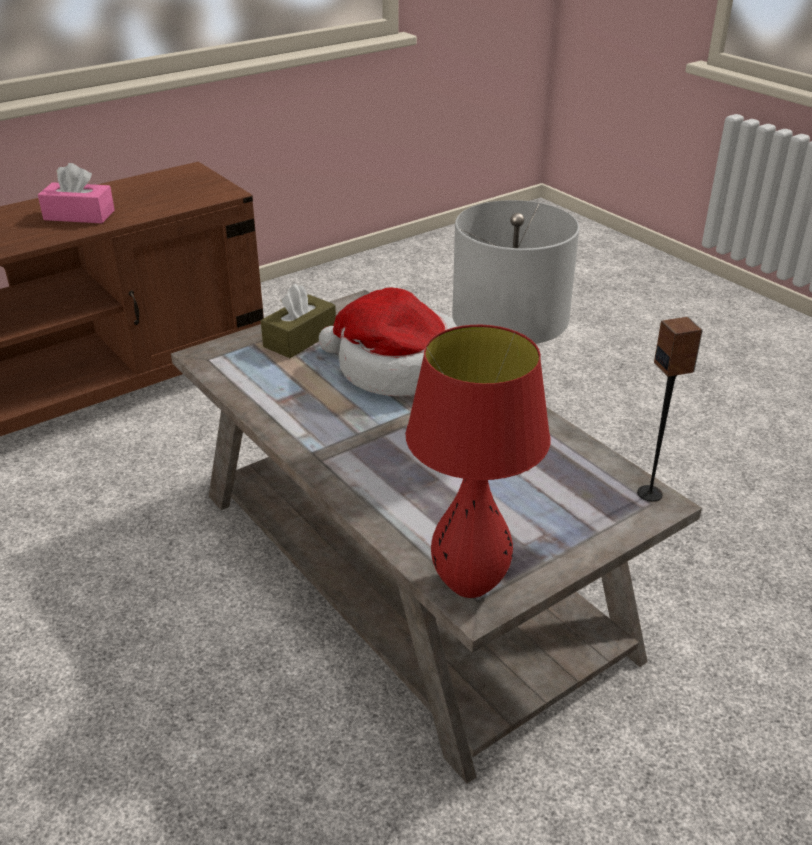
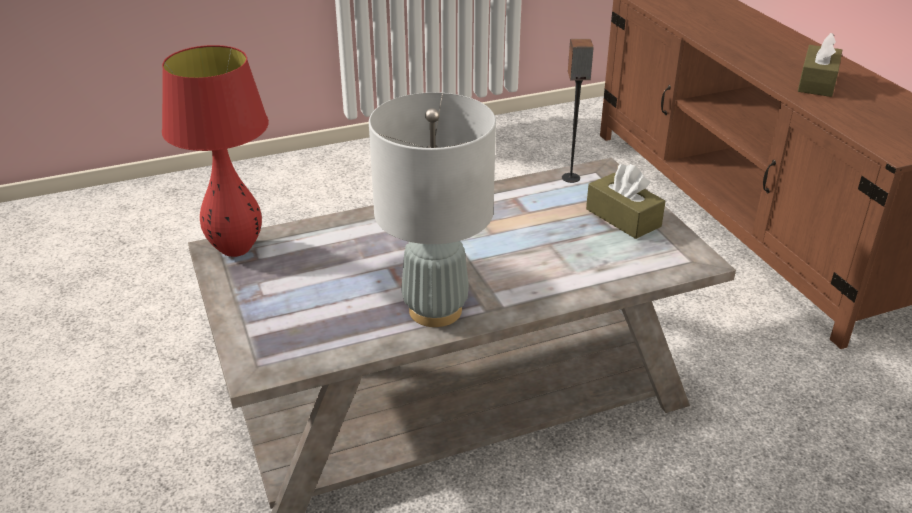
camera: 105 degrees right, 0 degrees up
pink tissue box [38,163,115,223] -> brown tissue box [798,33,842,97]
hat [319,287,457,397] -> none
speaker [637,317,703,502] -> speaker moved to [562,39,594,183]

